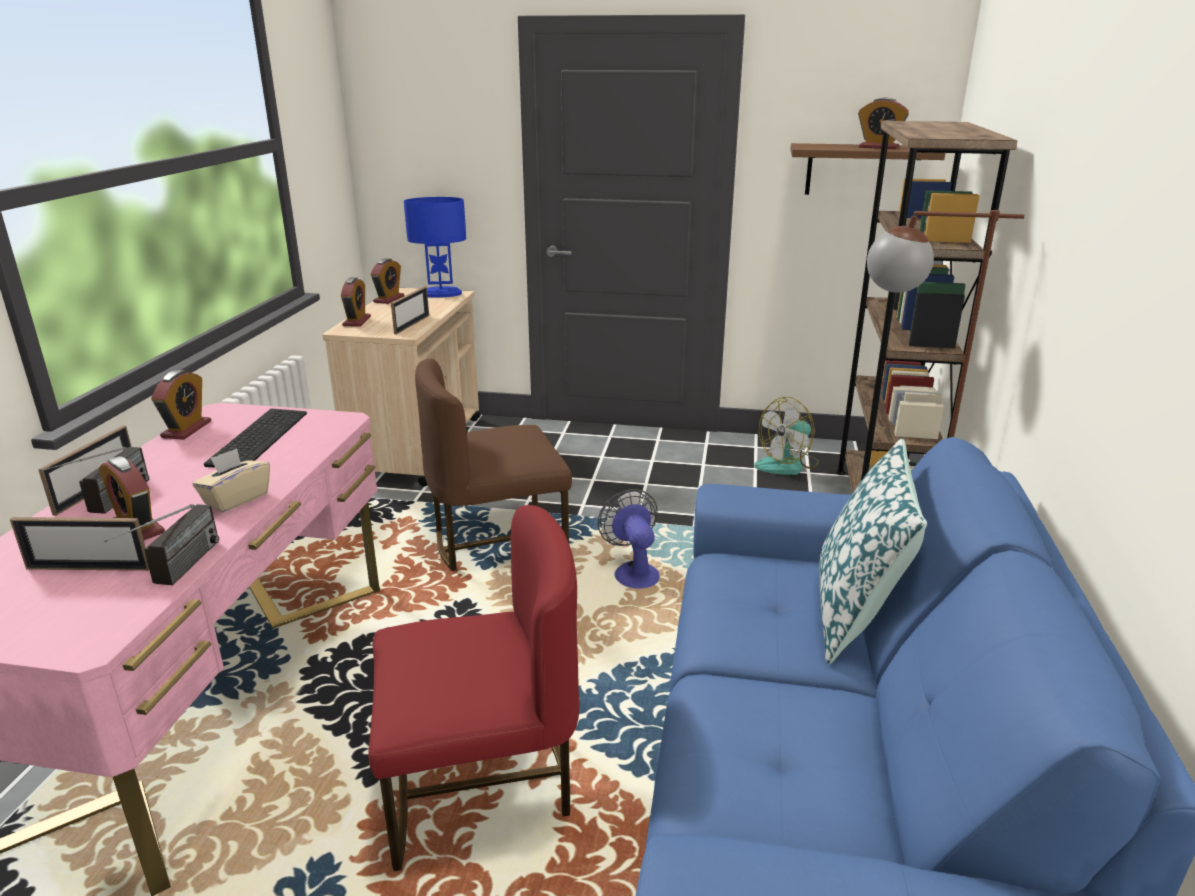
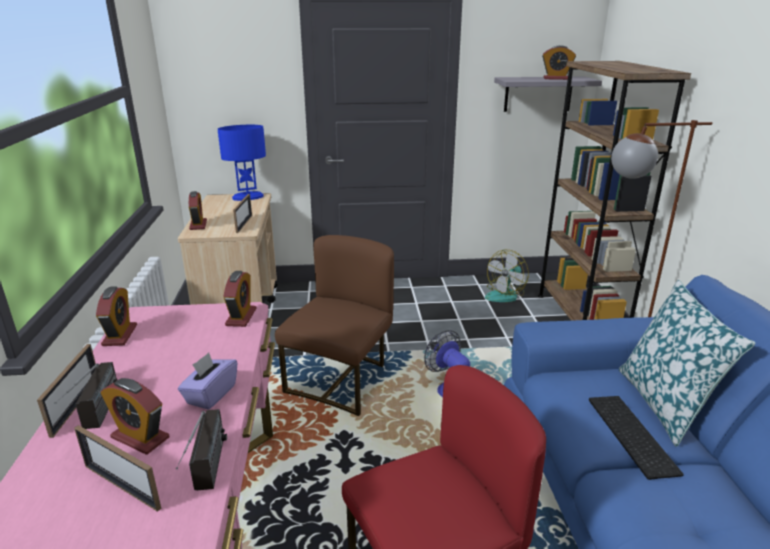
camera: 15 degrees left, 0 degrees up
picture frame [10,517,149,571] -> picture frame turned 45 degrees clockwise [74,425,161,512]
beige tissue box [193,448,270,513] -> purple tissue box [178,352,237,410]
keyboard [204,409,307,468] -> keyboard moved to [589,396,684,480]
alarm clock [371,258,404,304] -> alarm clock moved to [224,271,256,327]
brown chair [415,359,572,571] -> brown chair turned 150 degrees clockwise [275,235,394,416]
brown shelf [790,143,945,195] -> grey shelf [494,77,602,112]

